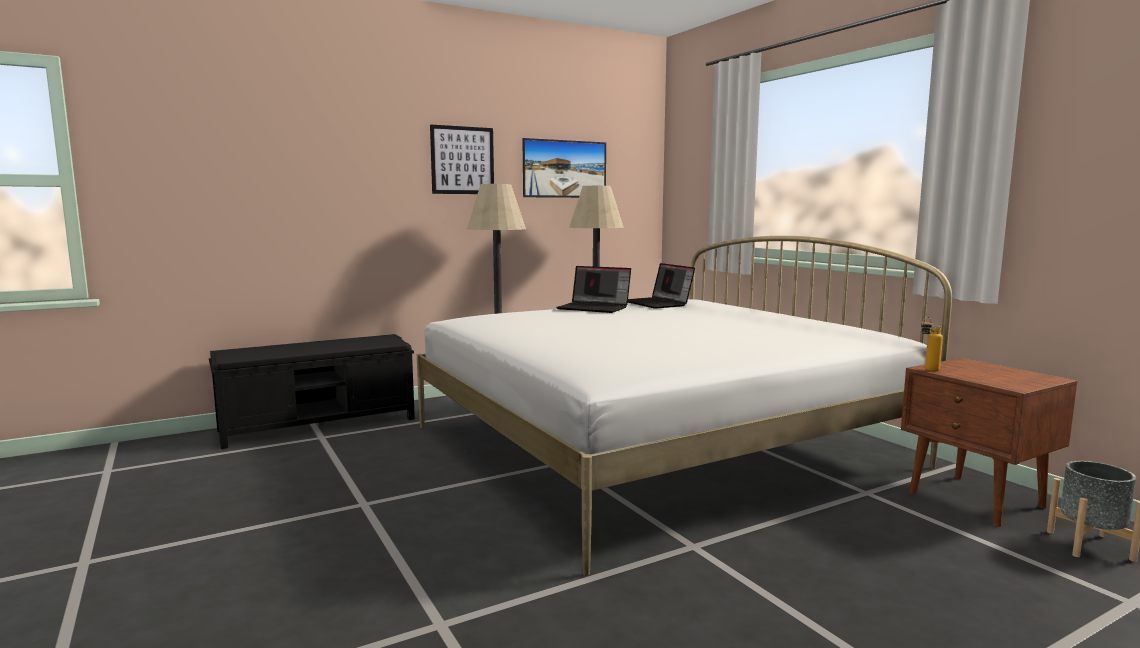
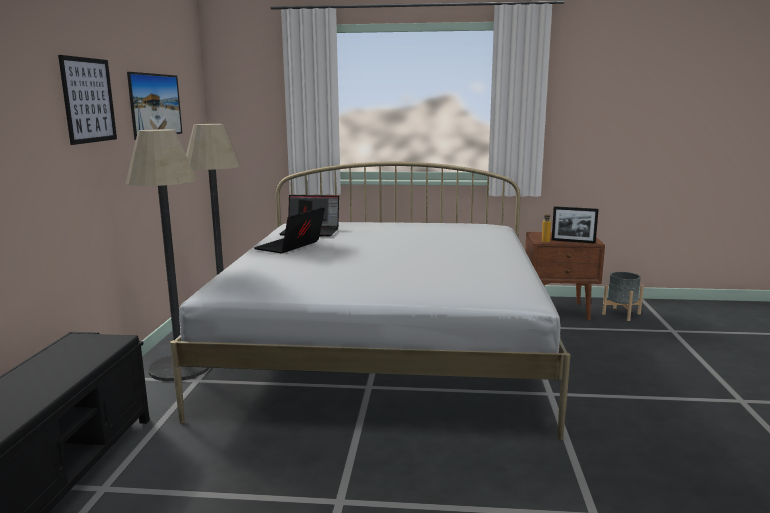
camera: 55 degrees left, 5 degrees up
laptop [556,266,631,313] -> laptop turned 150 degrees clockwise [254,207,325,253]
none -> picture frame [552,206,599,244]

